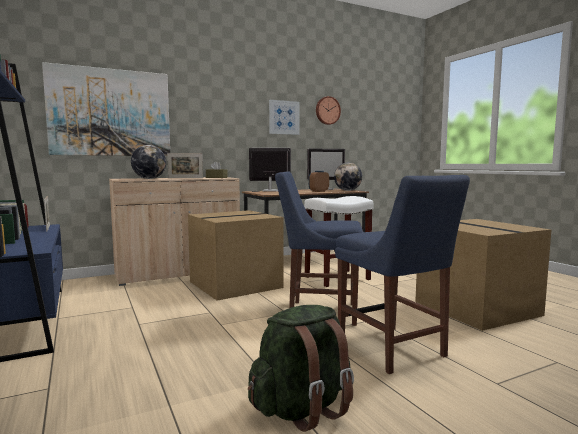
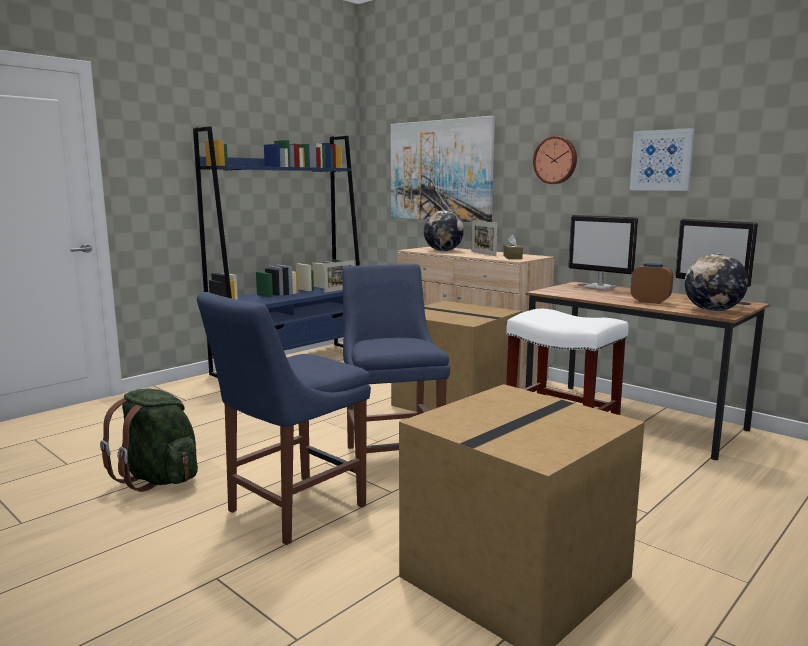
camera: 70 degrees right, 5 degrees up
monitor [249,148,291,192] -> monitor turned 150 degrees clockwise [568,215,638,290]
wall clock [316,96,341,125] -> wall clock moved to [533,136,577,184]

